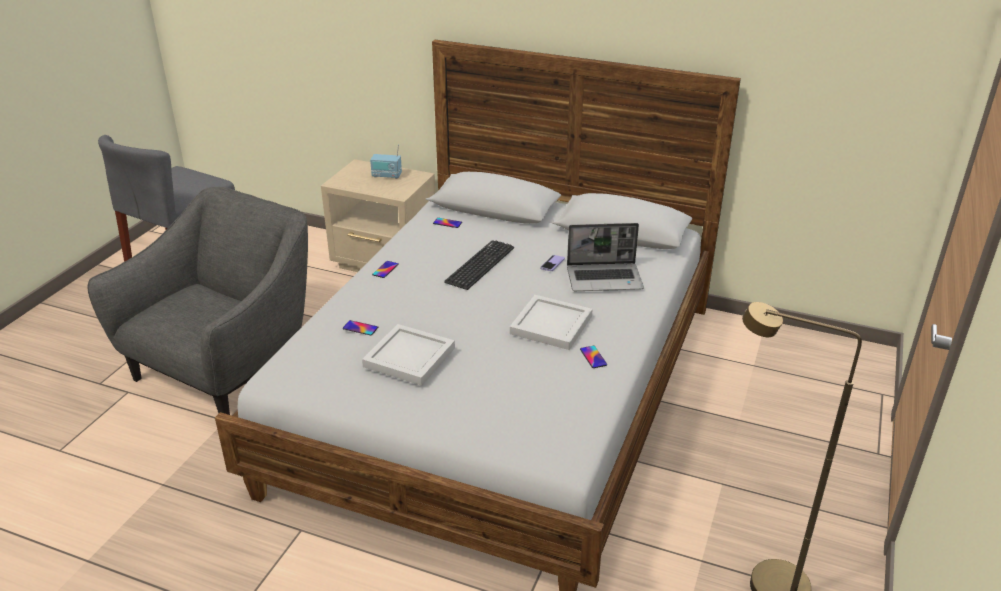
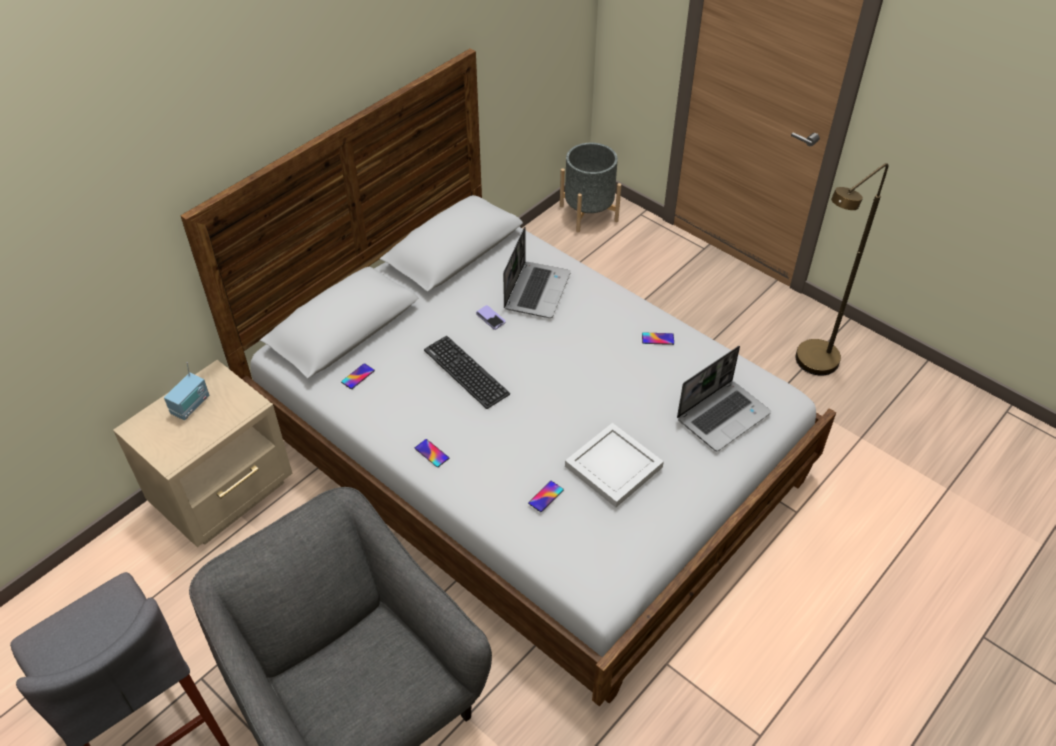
camera: 70 degrees left, 15 degrees up
white tray [510,295,593,350] -> none
none -> grey planter [560,143,621,232]
none -> laptop [677,346,771,451]

